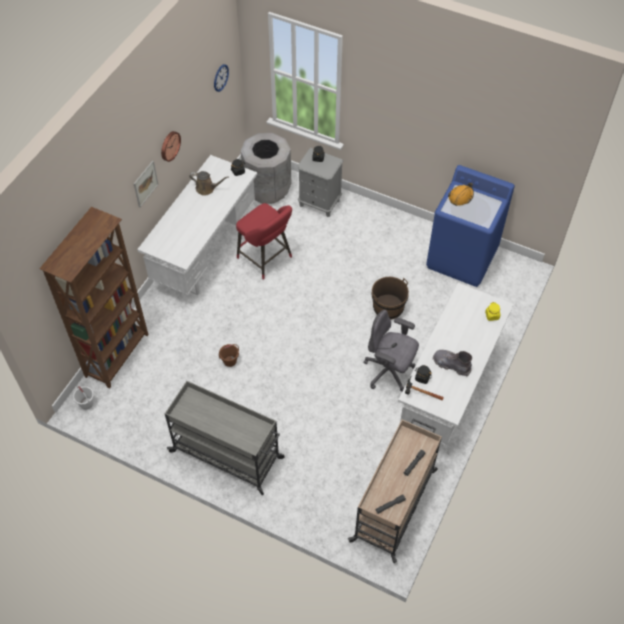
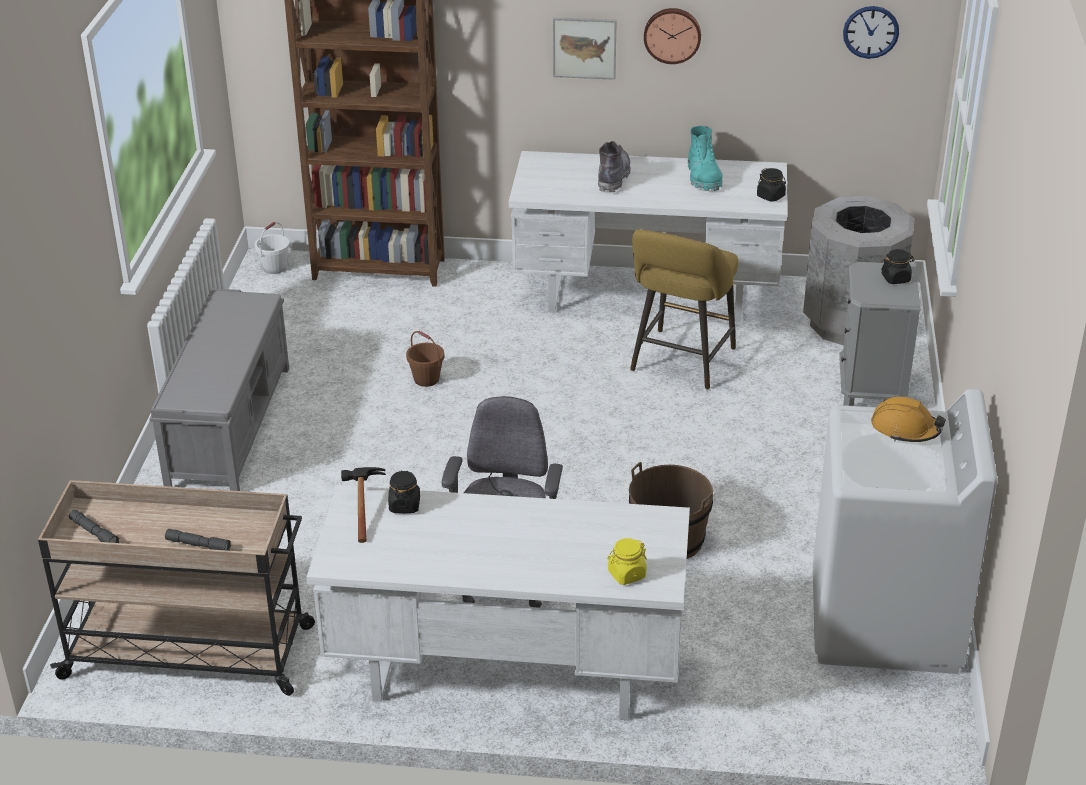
camera: 70 degrees right, 20 degrees down
grey cart [165,381,284,495] -> grey bench [150,288,289,491]
brown watering can [189,171,229,196] -> turquoise boot [688,126,723,191]
red stool [236,203,292,280] -> yellow stool [630,229,738,389]
blue washing machine [426,165,515,287] -> white washing machine [813,389,998,674]
grey boot [433,350,472,377] -> grey boot moved to [598,141,631,192]

